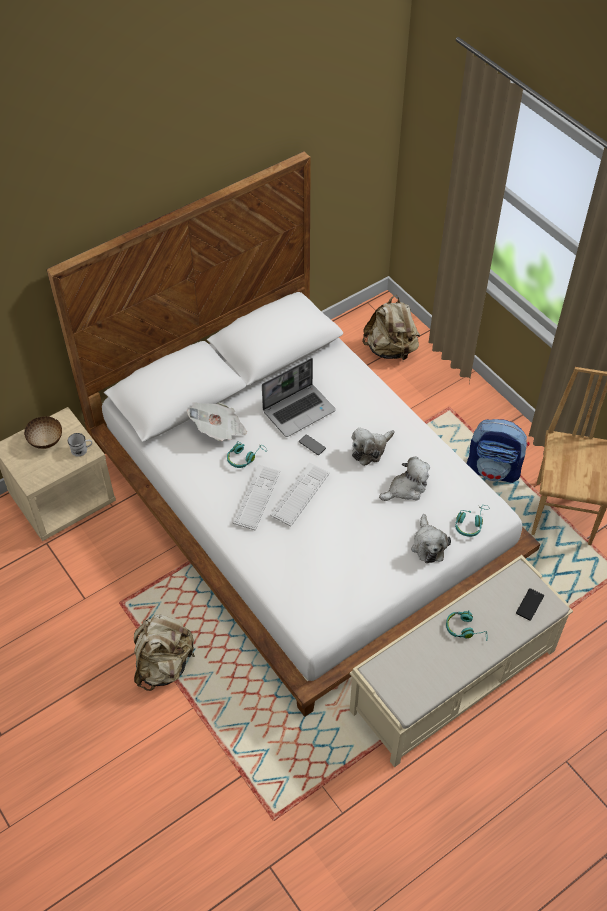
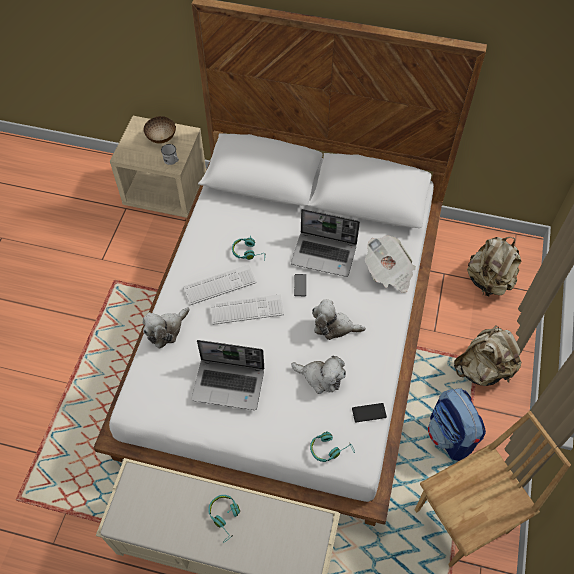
camera: 50 degrees right, 5 degrees up
beige backpack [134,614,196,691] -> beige backpack moved to [454,325,522,386]
newspaper [187,402,247,441] -> newspaper moved to [365,236,416,293]
plush toy [411,514,451,563] -> plush toy moved to [143,307,190,349]
phone [516,588,544,621] -> phone moved to [352,403,387,422]
none -> laptop [192,340,264,410]

